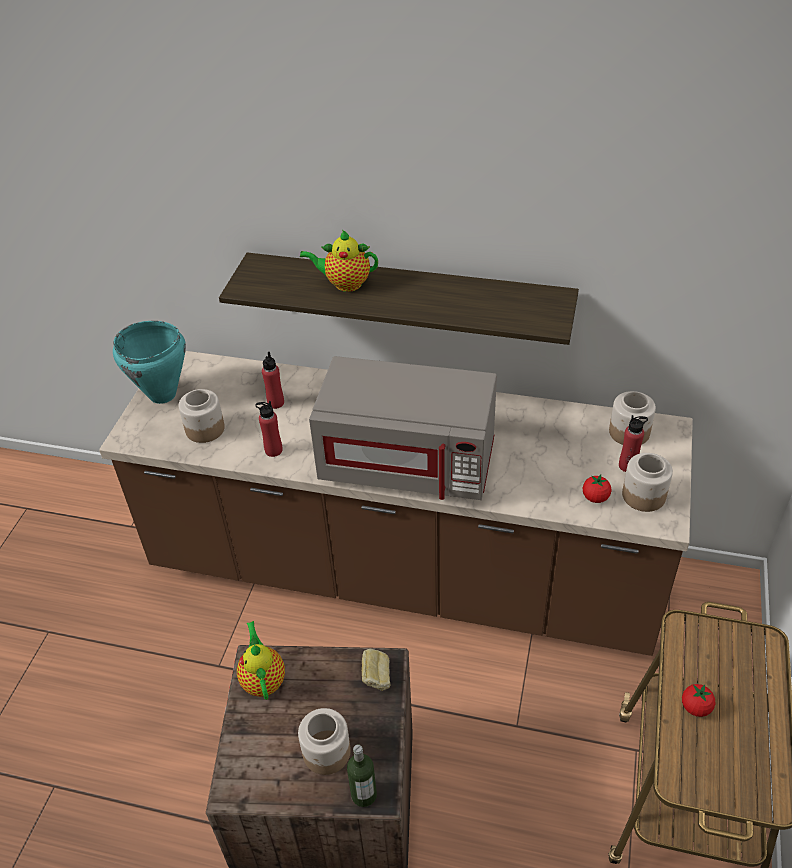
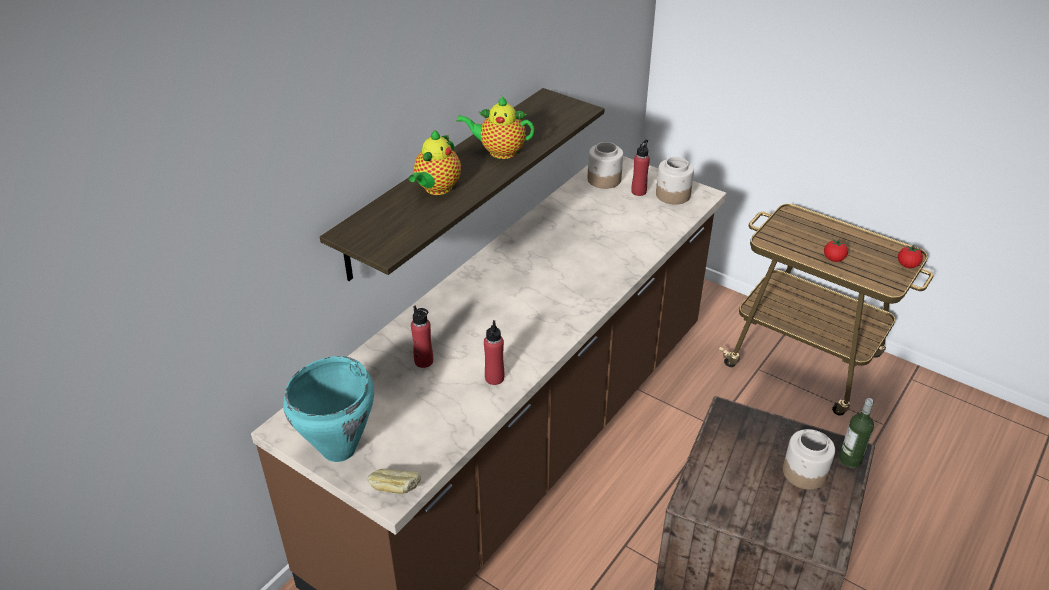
camera: 70 degrees left, 5 degrees down
jar [178,389,225,443] -> none
teapot [237,621,285,700] -> teapot moved to [456,96,535,159]
grey microwave [309,356,497,500] -> none
bread [362,648,390,691] -> bread moved to [368,469,421,494]
tomato [583,475,612,503] -> tomato moved to [898,244,923,268]

